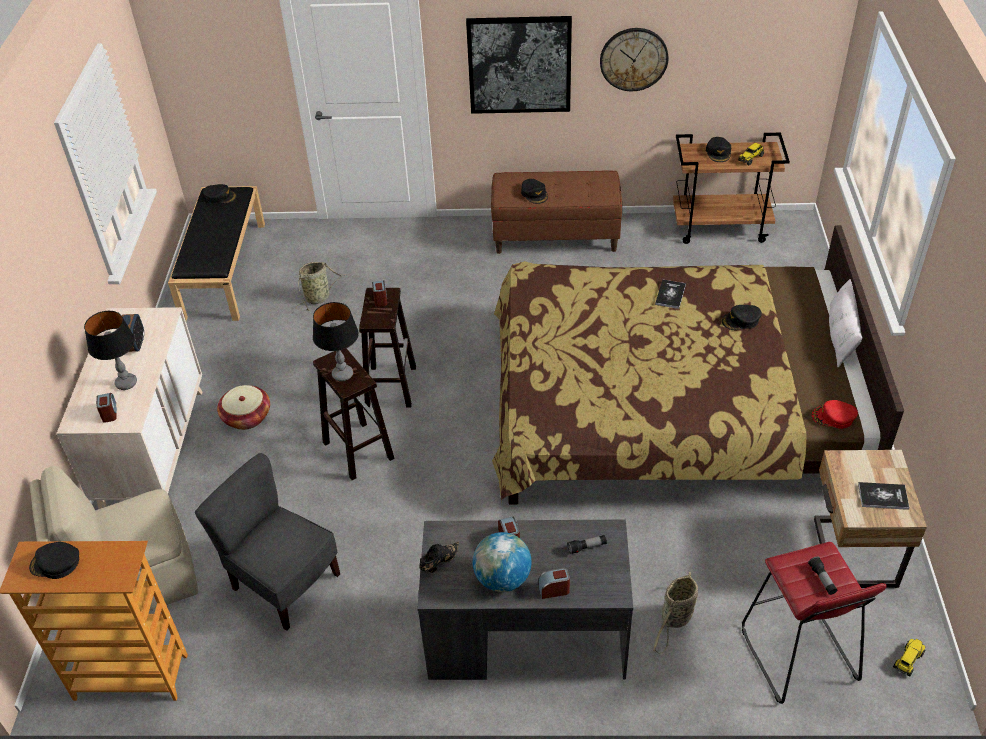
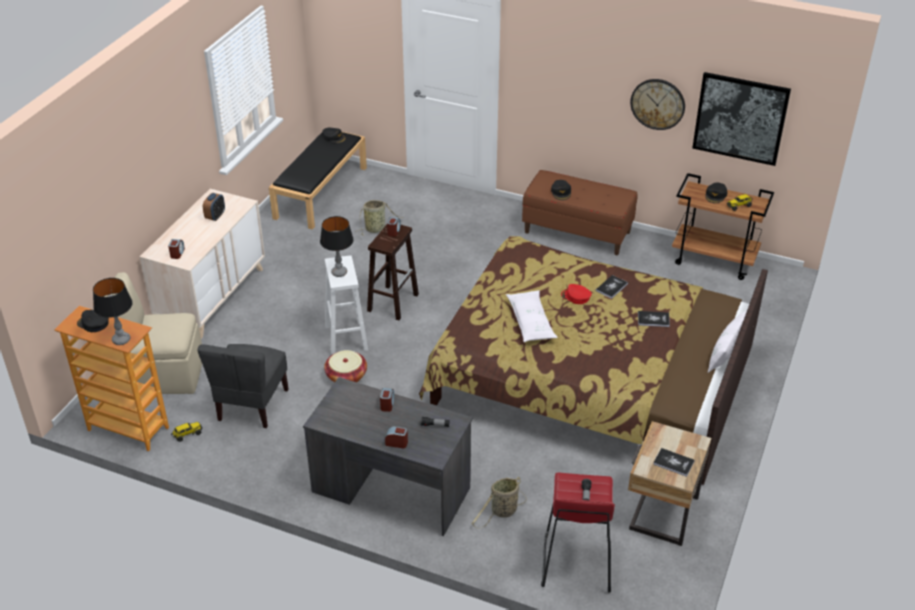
camera: 20 degrees right, 5 degrees down
table lamp [84,311,137,390] -> table lamp moved to [93,278,133,345]
grey chair [195,453,340,631] -> grey chair turned 135 degrees counterclockwise [198,344,289,428]
basket [217,385,270,430] -> basket moved to [324,350,367,382]
brown stool [313,348,395,480] -> white stool [325,255,368,355]
black shoe [419,541,459,573] -> none
picture [466,16,572,114] -> picture moved to [692,72,791,166]
globe [473,532,532,592] -> none
black cap [722,305,762,330] -> book [638,311,670,327]
red cap [812,400,858,429] -> red cap moved to [561,284,592,304]
toy truck [893,639,925,677] -> toy truck moved to [171,422,202,442]
none -> white pillow [506,290,558,342]

